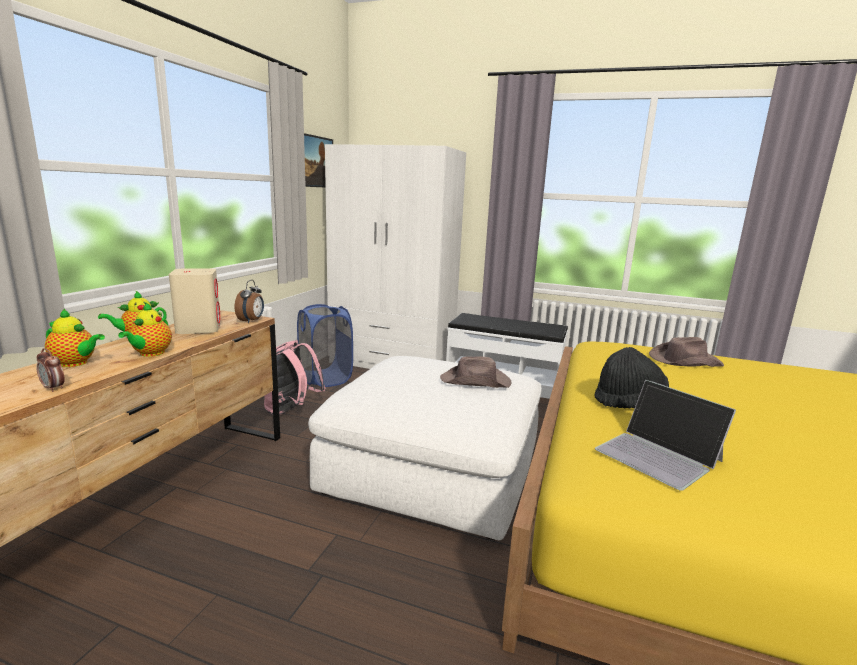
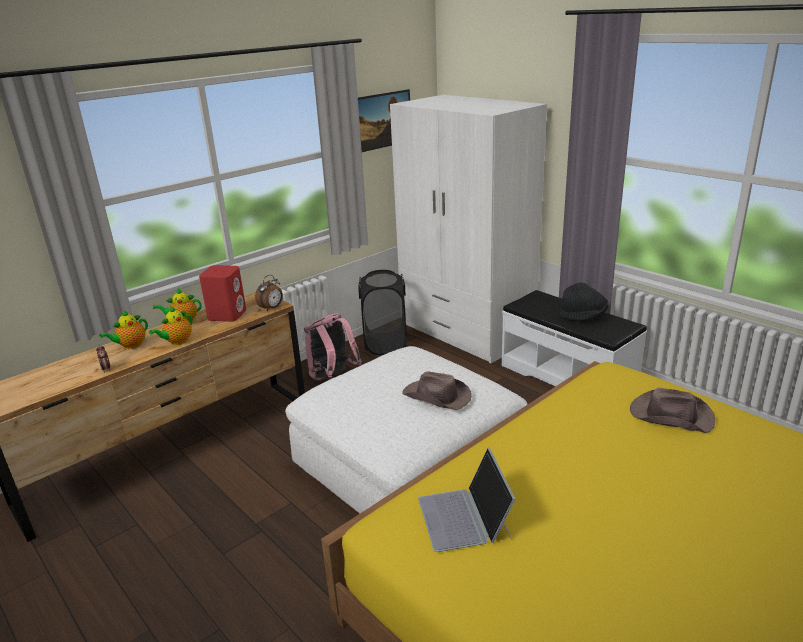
camera: 30 degrees right, 10 degrees up
teapot [45,309,105,367] -> teapot turned 90 degrees clockwise [99,310,148,349]
beige speaker [169,268,221,334] -> red speaker [199,265,246,322]
blue laundry basket [297,304,353,387] -> black laundry basket [358,270,407,355]
black hat [595,347,669,408] -> black hat moved to [560,282,609,321]

